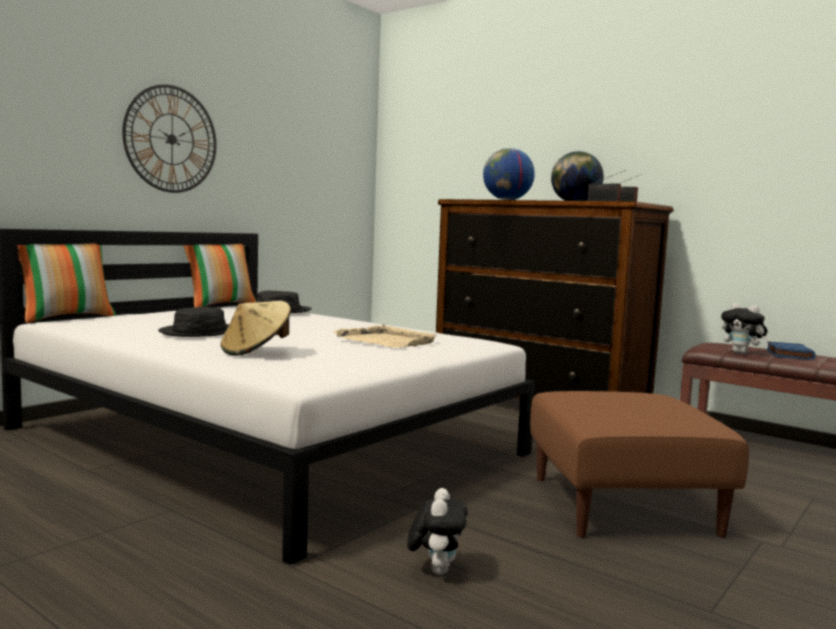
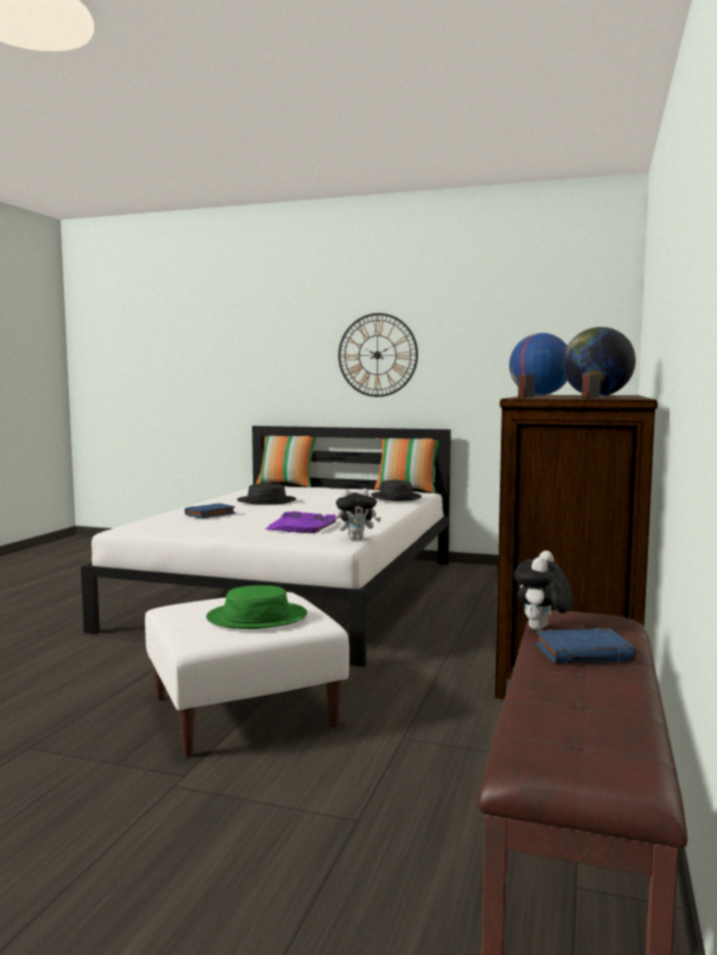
camera: 70 degrees right, 0 degrees up
beige hat [221,301,291,356] -> blue book [185,503,236,519]
beige tray [333,324,437,348] -> purple tray [266,511,336,533]
plush toy [407,488,468,574] -> plush toy moved to [335,488,381,540]
brown ottoman [530,391,749,538] -> white ottoman [145,592,349,758]
none -> green hat [206,585,307,629]

